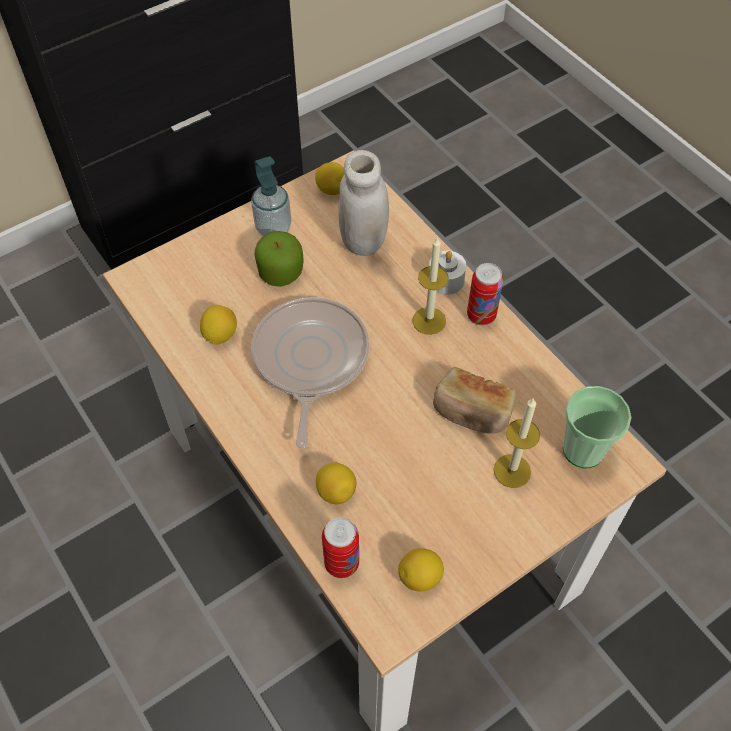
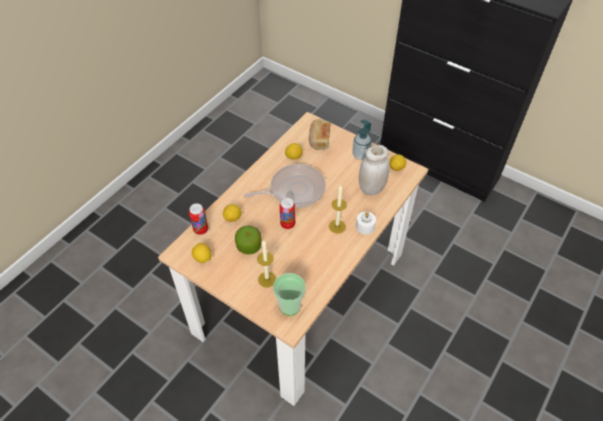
camera: 70 degrees right, 5 degrees down
apple [254,231,304,287] -> apple moved to [235,226,262,255]
bread [433,367,516,434] -> bread moved to [309,119,330,150]
can [467,263,503,325] -> can moved to [280,198,295,229]

